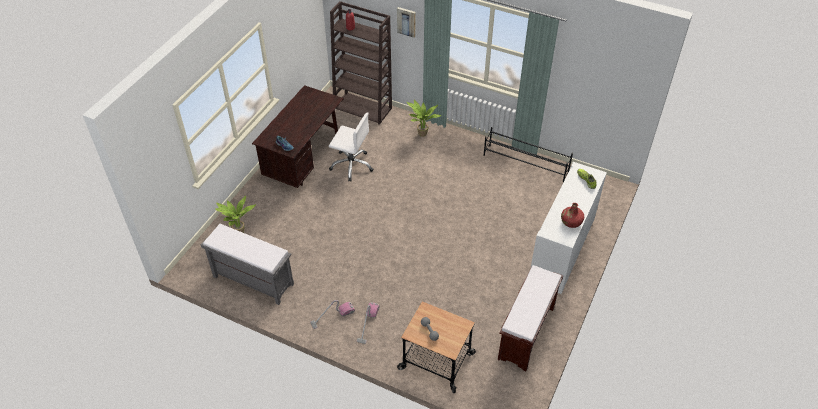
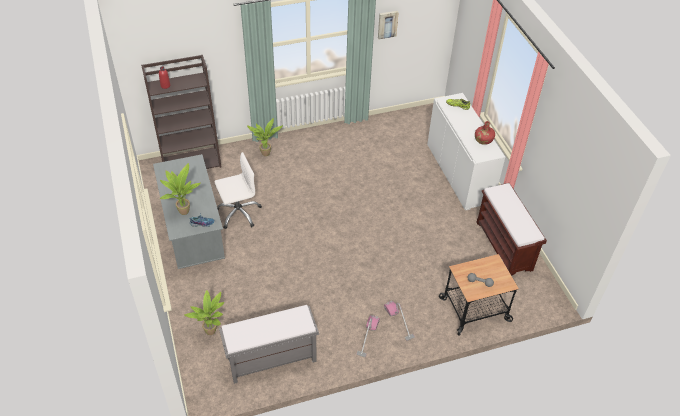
camera: 45 degrees left, 0 degrees up
brown desk [252,85,344,188] -> grey desk [153,154,225,269]
picture [397,7,416,38] -> picture moved to [378,11,399,39]
black shoe rack [483,127,573,182] -> none
none -> potted plant [160,163,201,215]

